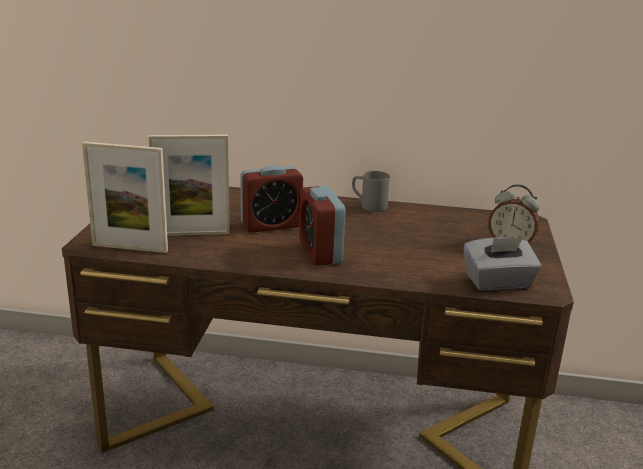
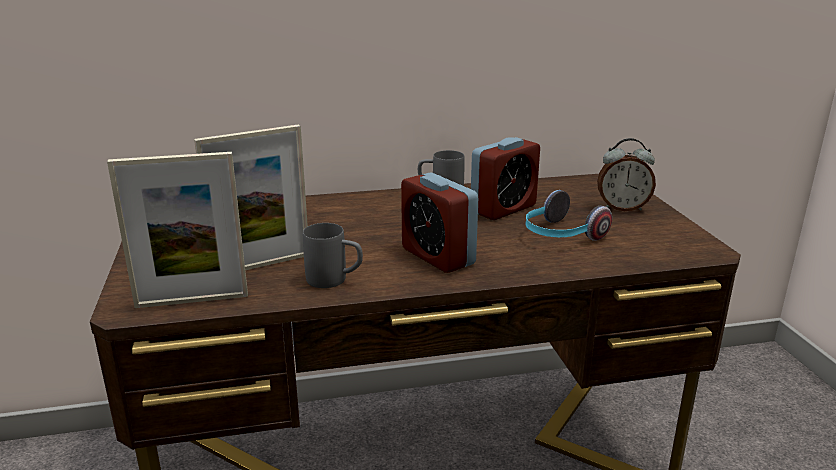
camera: 20 degrees left, 0 degrees up
alarm clock [240,165,303,233] -> alarm clock moved to [471,137,540,220]
grey tissue box [463,237,541,290] -> none
none -> grey mug [303,223,363,288]
none -> headphones [525,190,612,241]

